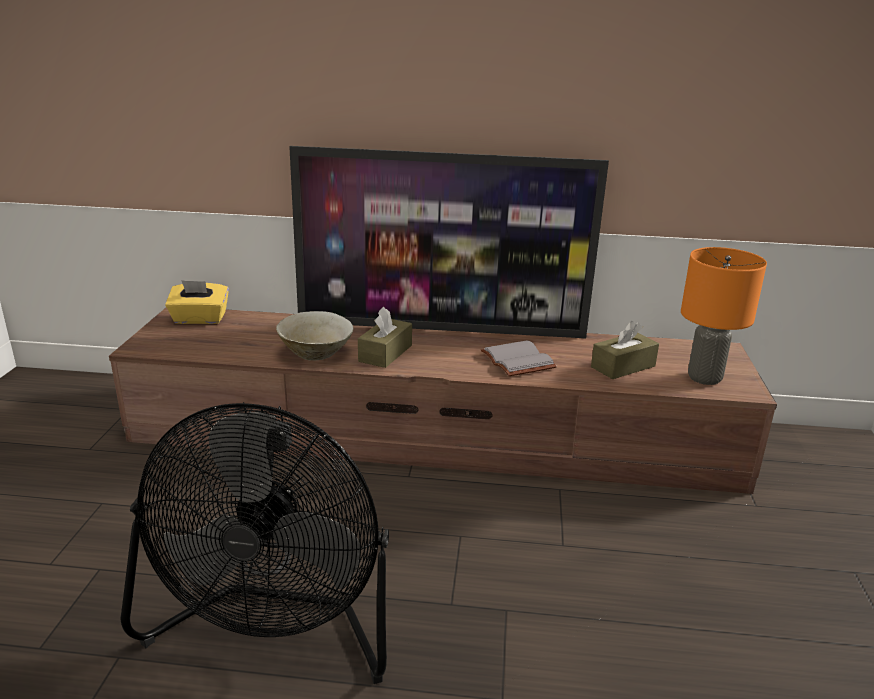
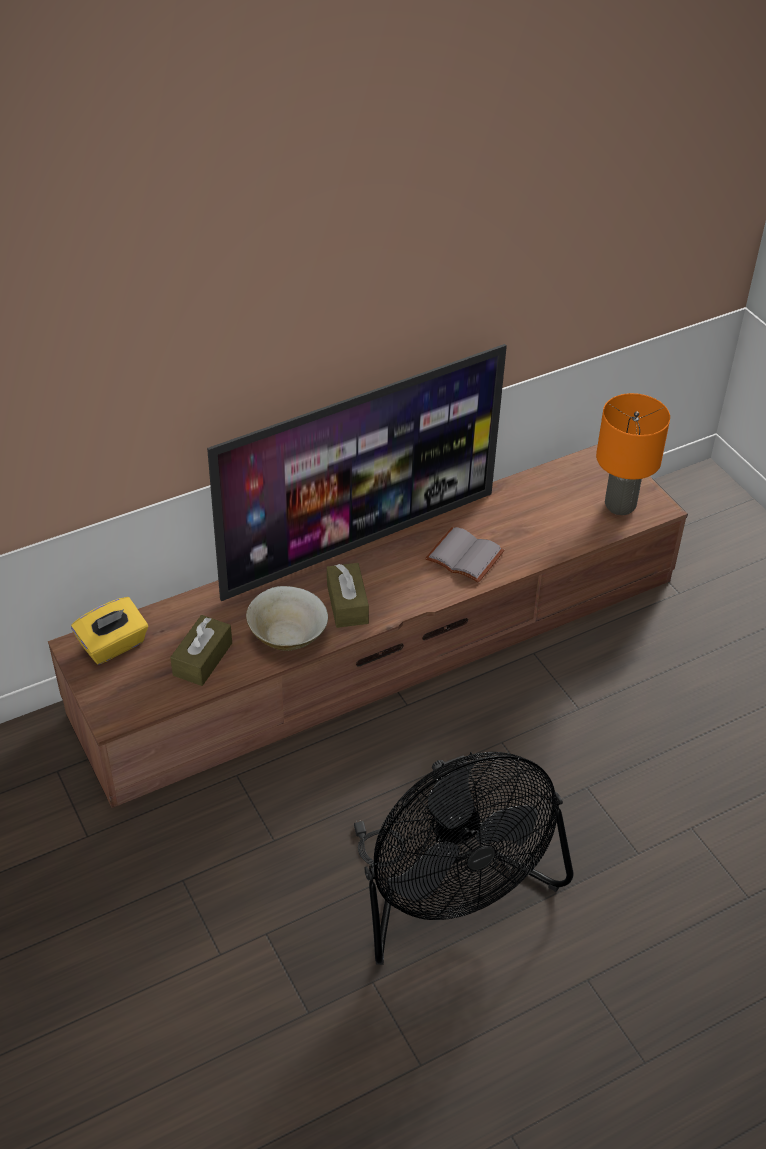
camera: 35 degrees left, 20 degrees up
brown tissue box [591,321,659,379] -> brown tissue box moved to [170,615,232,686]

